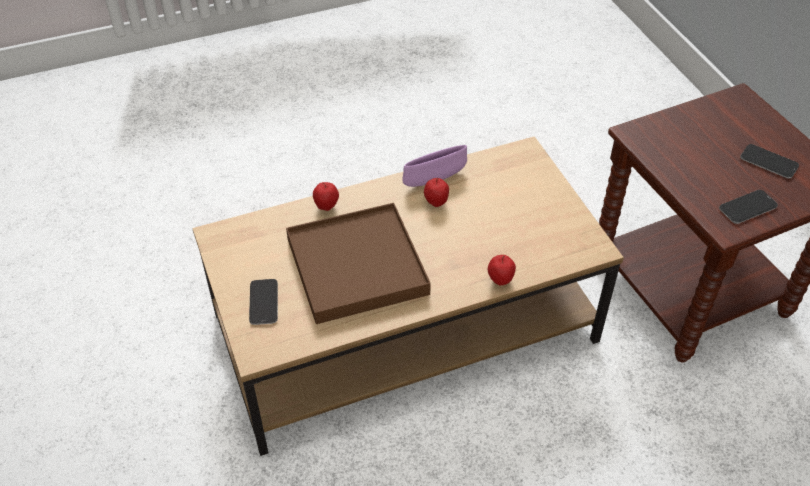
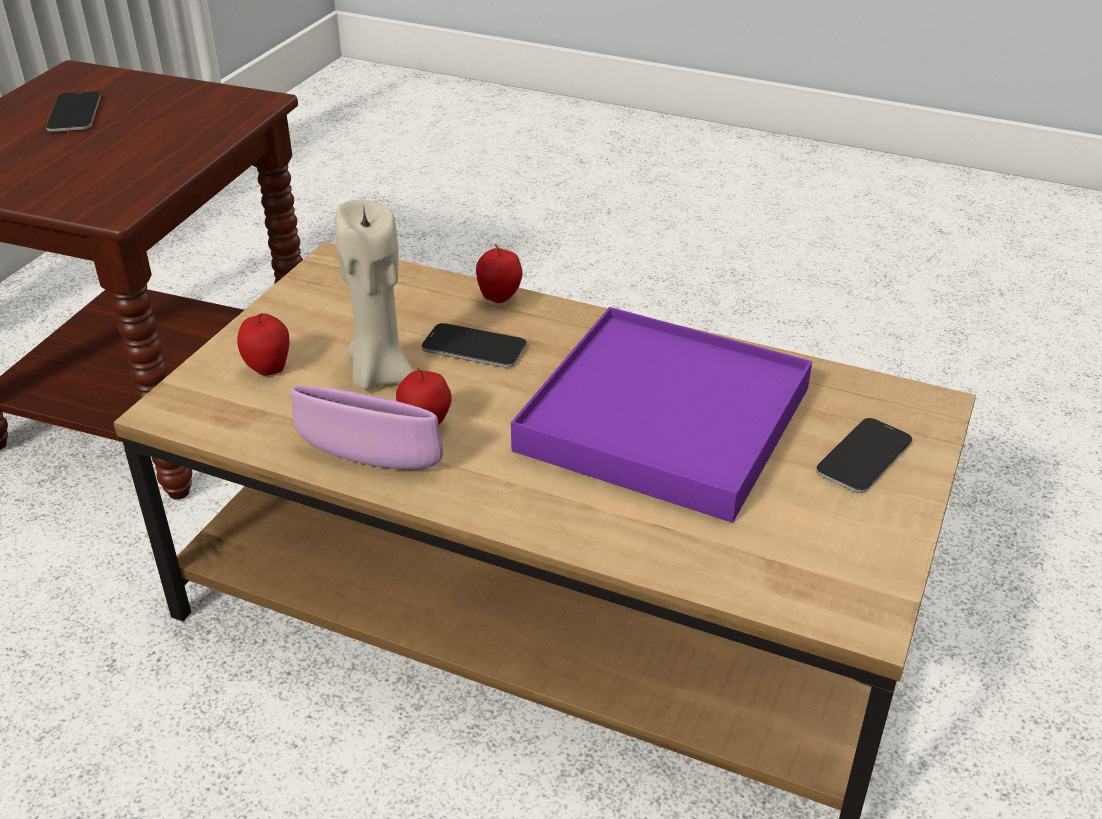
camera: 135 degrees left, 10 degrees down
brown tray [286,203,431,324] -> purple tray [511,307,812,523]
apple [313,182,339,211] -> apple moved to [237,313,289,376]
phone [719,190,778,224] -> phone moved to [422,323,526,368]
none -> beige candle [335,200,414,390]

